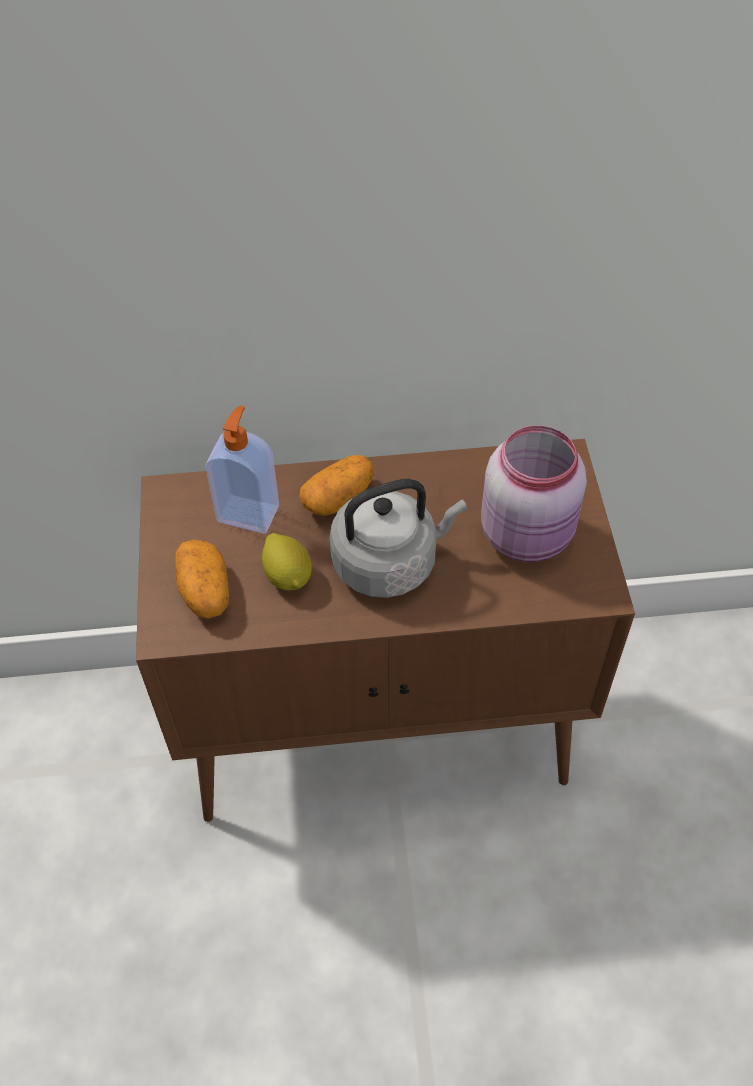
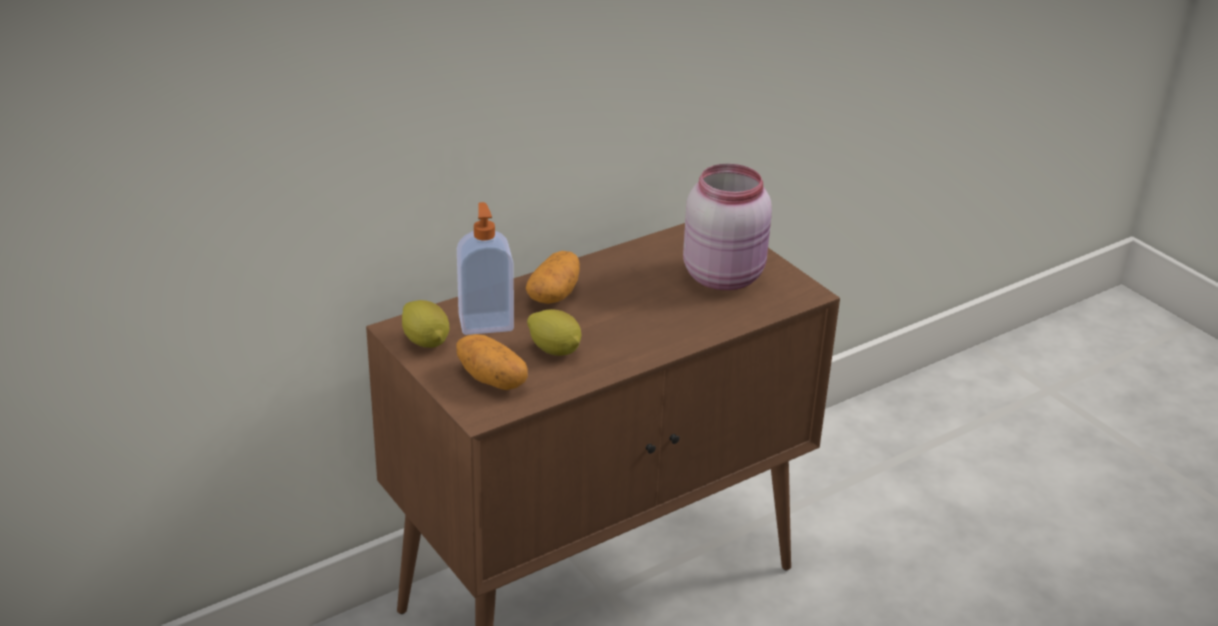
camera: 30 degrees left, 20 degrees down
grey kettle [330,479,467,598] -> none
none -> lemon [402,300,449,348]

